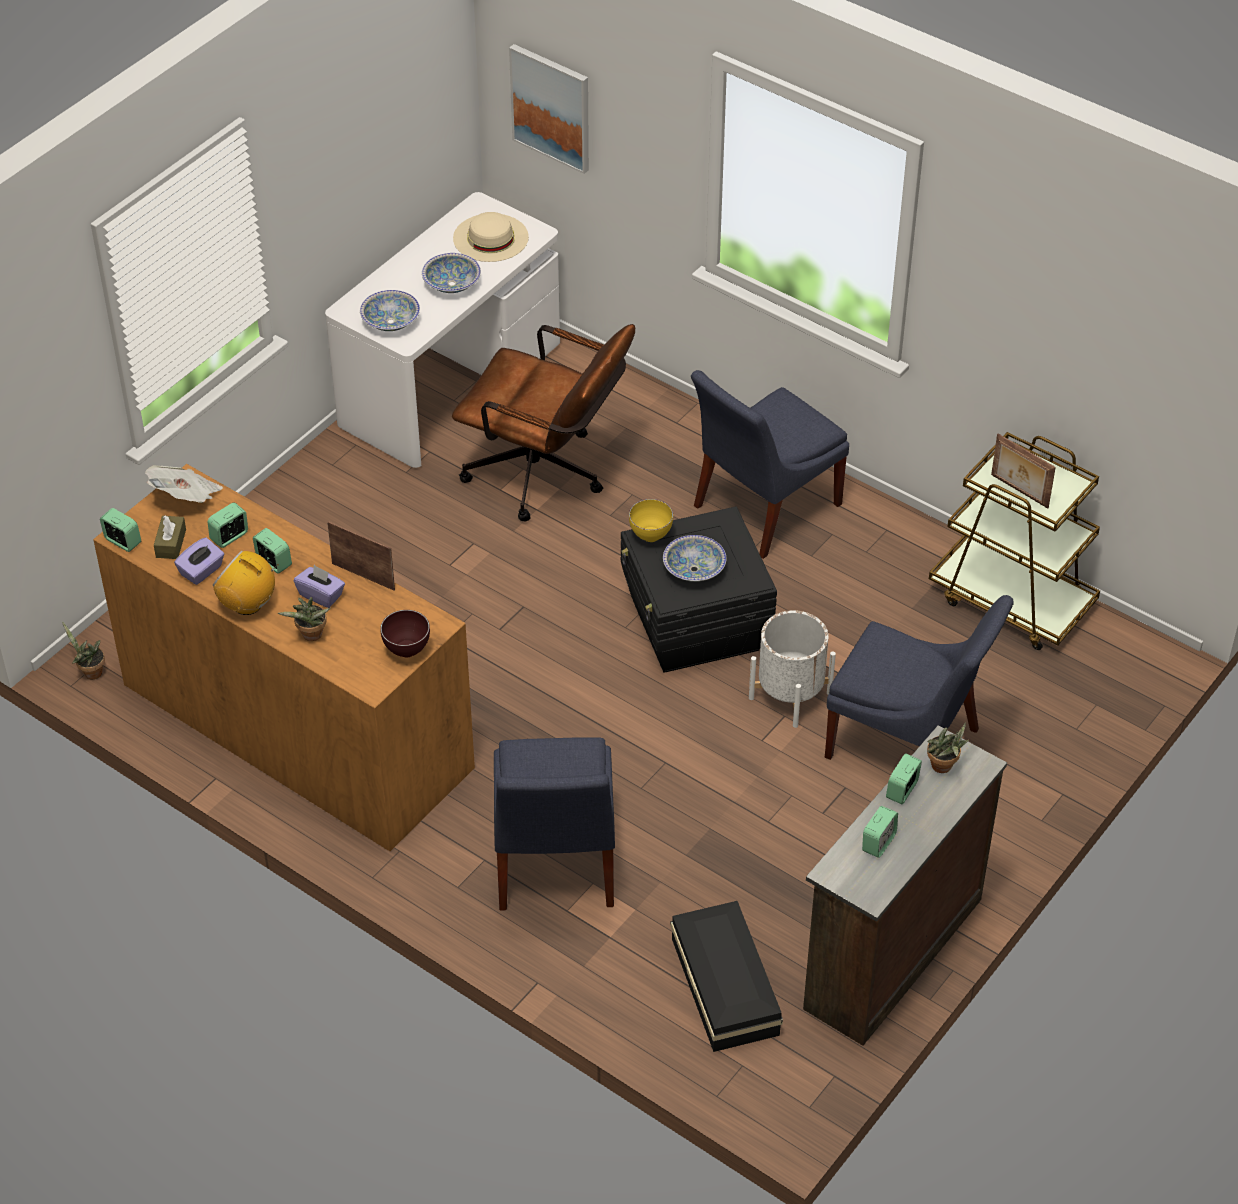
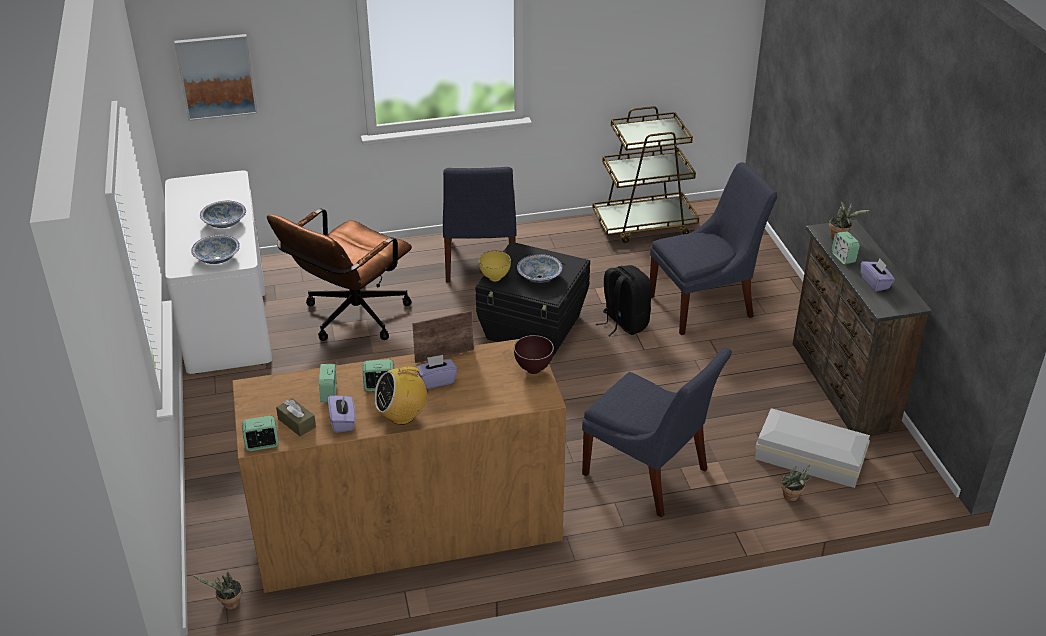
camera: 50 degrees left, 10 degrees down
newspaper [145,465,223,503] -> none
potted plant [278,597,331,641] -> potted plant moved to [781,464,812,502]
brown office chair [452,324,635,522] -> brown office chair turned 150 degrees clockwise [267,208,412,341]
beige hat [453,212,529,262] -> none
black storage box [671,901,783,1052] -> white storage box [755,408,870,488]
white planter [749,610,836,728] -> black backpack [596,265,652,337]
alarm clock [862,806,898,858] -> purple tissue box [861,258,895,292]
picture frame [991,434,1056,508] -> none

